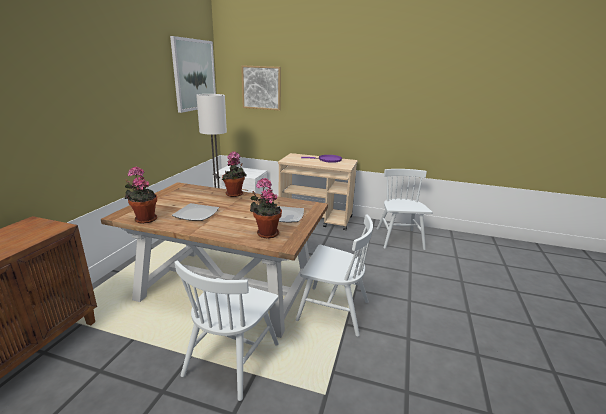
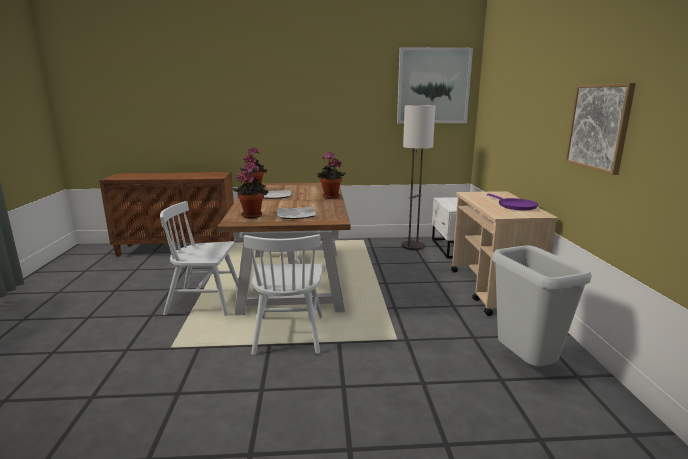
camera: 70 degrees right, 5 degrees down
picture [241,65,281,111] -> picture moved to [565,83,636,175]
white chair [377,169,433,250] -> grey trash can [492,245,592,366]

